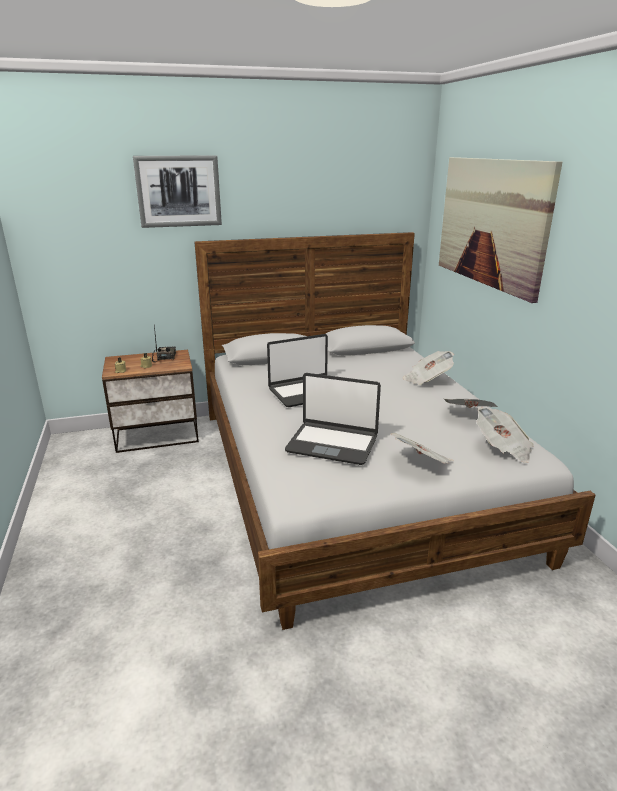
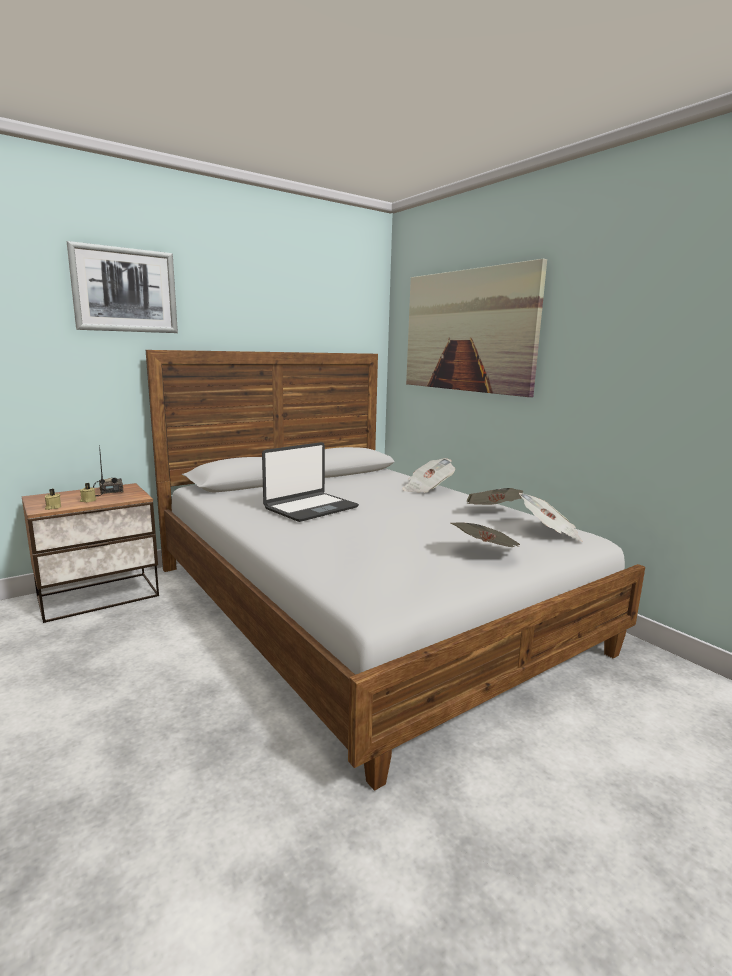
camera: 20 degrees left, 10 degrees down
laptop [285,373,381,465] -> none

